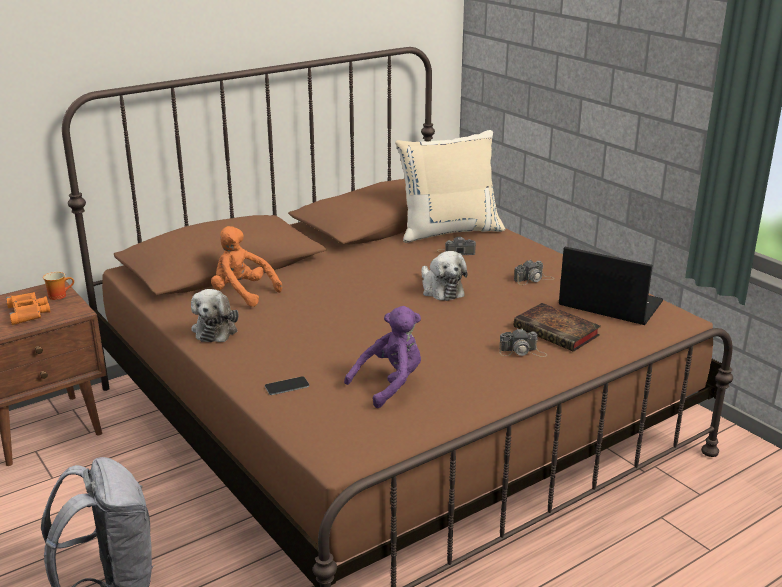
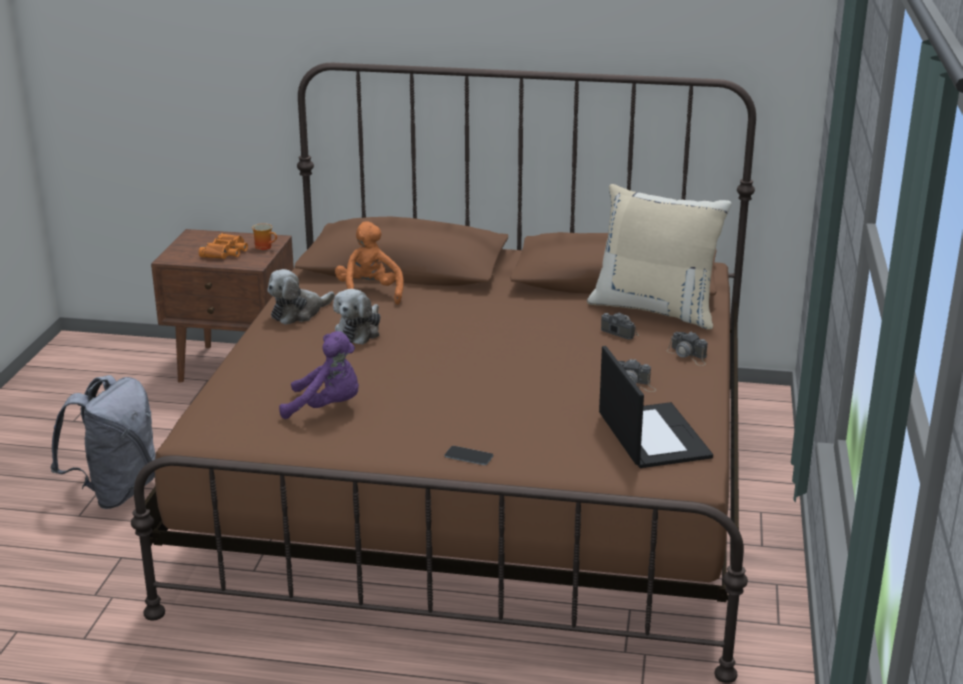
camera: 45 degrees right, 0 degrees up
phone [265,377,309,395] -> phone moved to [445,446,493,465]
plush toy [421,251,468,301] -> plush toy moved to [333,289,381,345]
camera [499,328,547,357] -> camera moved to [666,331,708,366]
book [514,303,601,352] -> none

